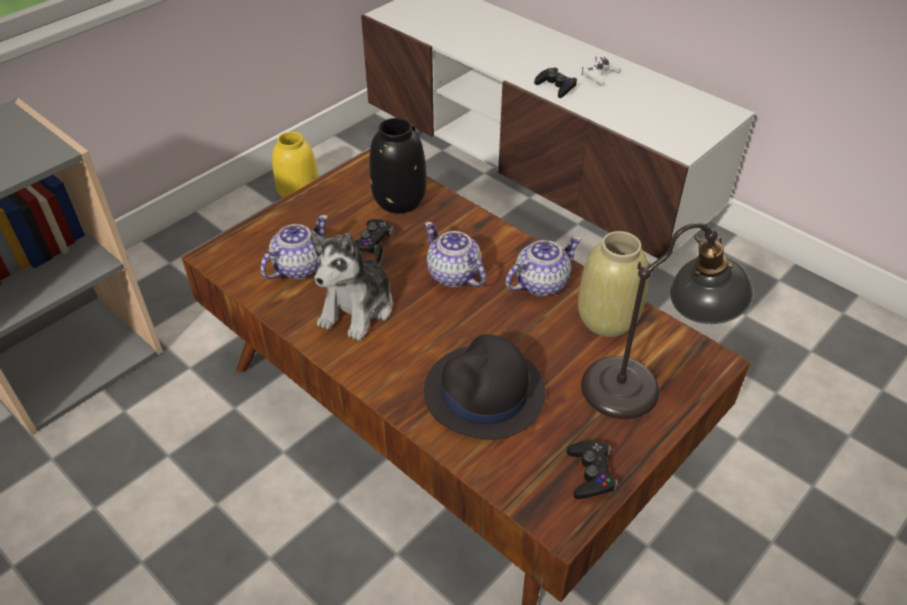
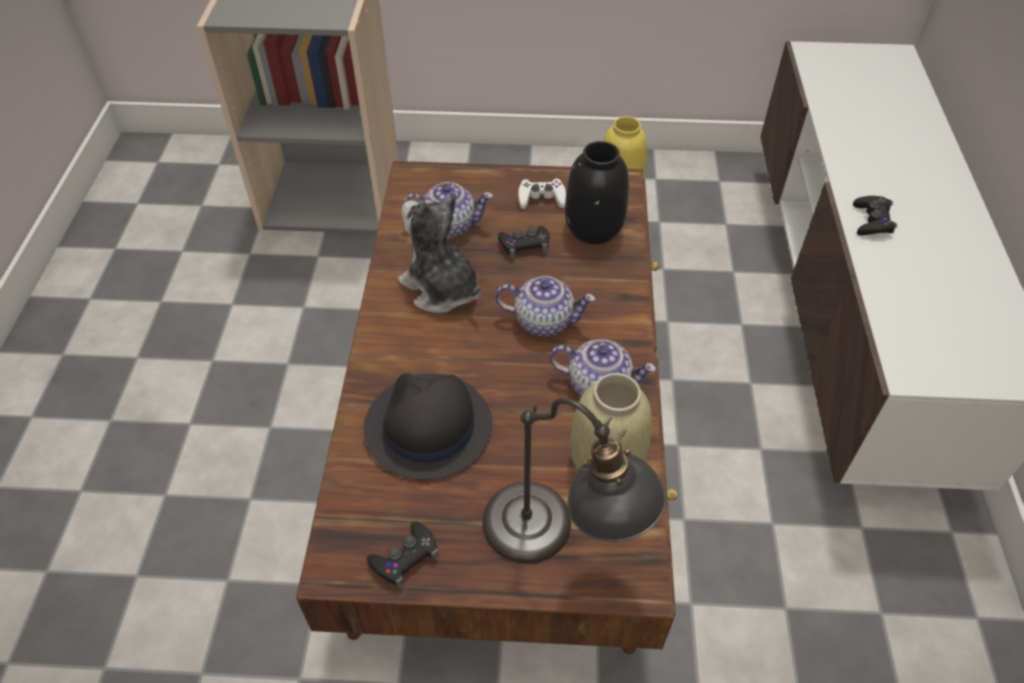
camera: 50 degrees right, 5 degrees up
plush toy [310,233,393,341] -> plush toy turned 60 degrees clockwise [398,192,481,314]
teapot [425,222,486,287] -> teapot turned 90 degrees clockwise [495,276,596,337]
white game controller [582,57,621,86] -> white game controller moved to [518,178,566,209]

